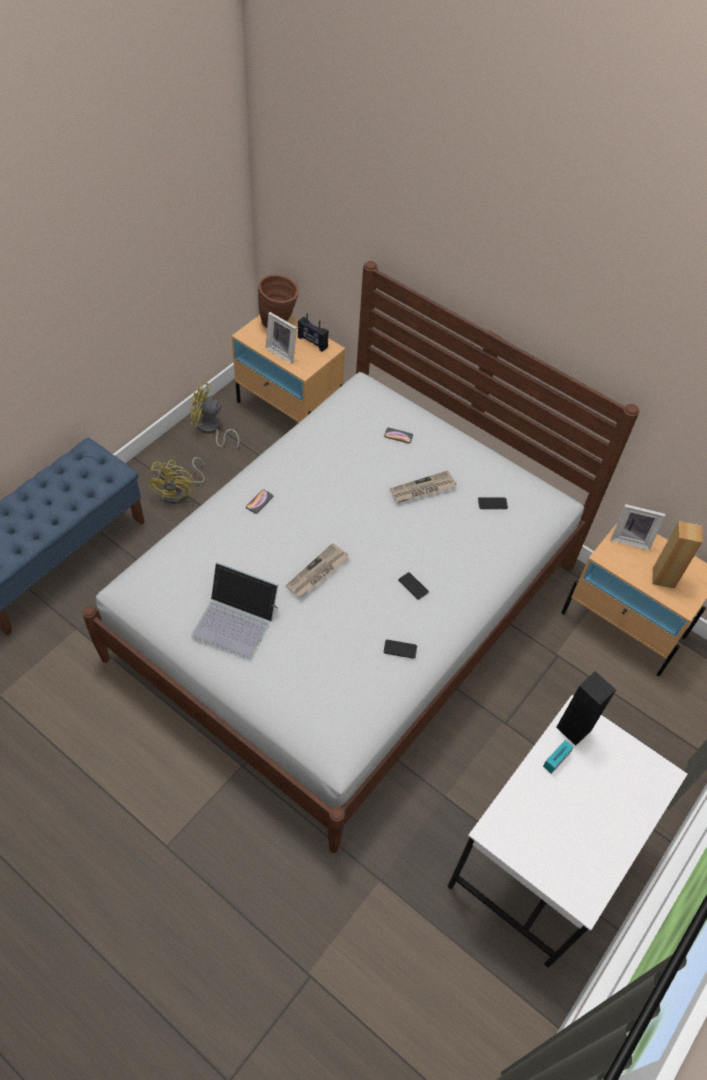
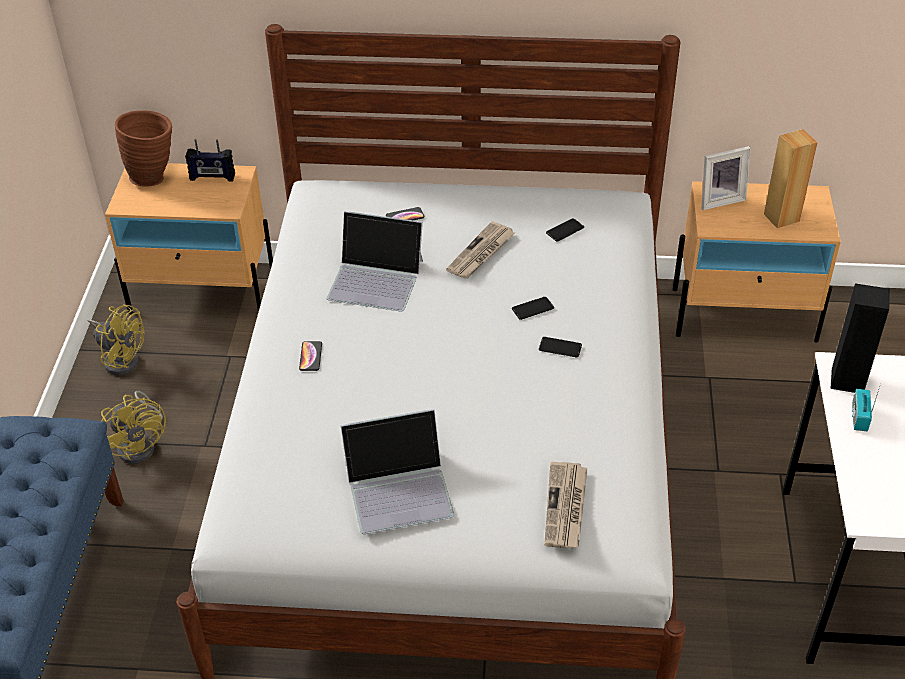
camera: 30 degrees left, 10 degrees down
yellow fan [190,381,240,449] -> yellow fan turned 135 degrees counterclockwise [87,304,145,375]
picture frame [266,312,297,364] -> none
newspaper [286,543,349,598] -> newspaper moved to [544,462,587,548]
phone [384,640,417,659] -> phone moved to [512,297,554,320]
none -> laptop [327,211,423,312]

